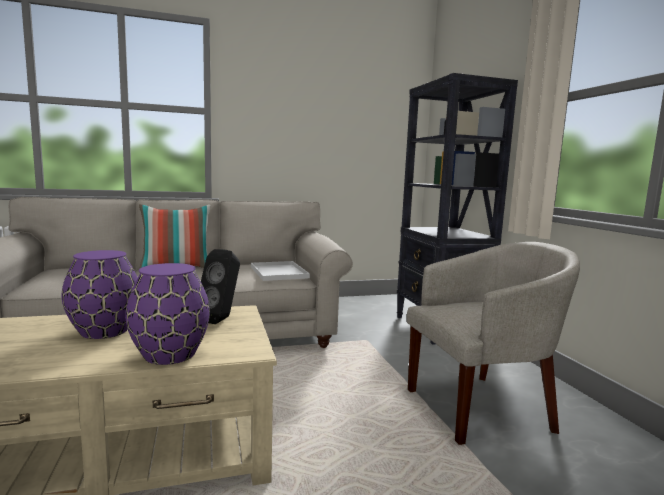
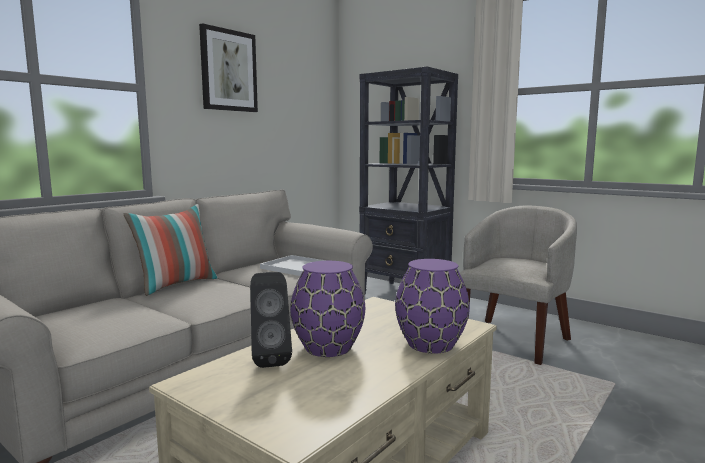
camera: 35 degrees left, 0 degrees up
black speaker [201,249,240,324] -> black speaker moved to [250,272,292,368]
none -> picture [199,23,258,112]

